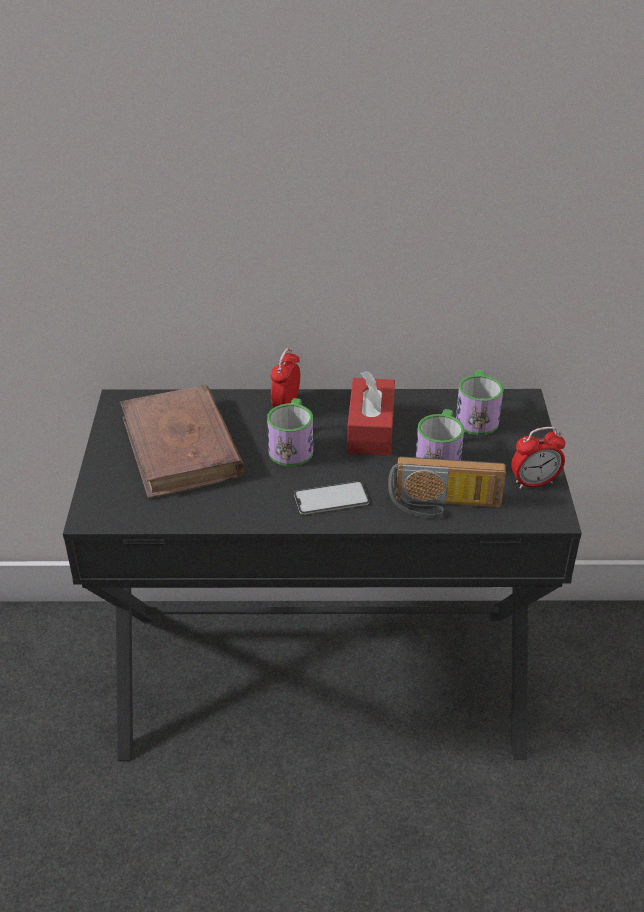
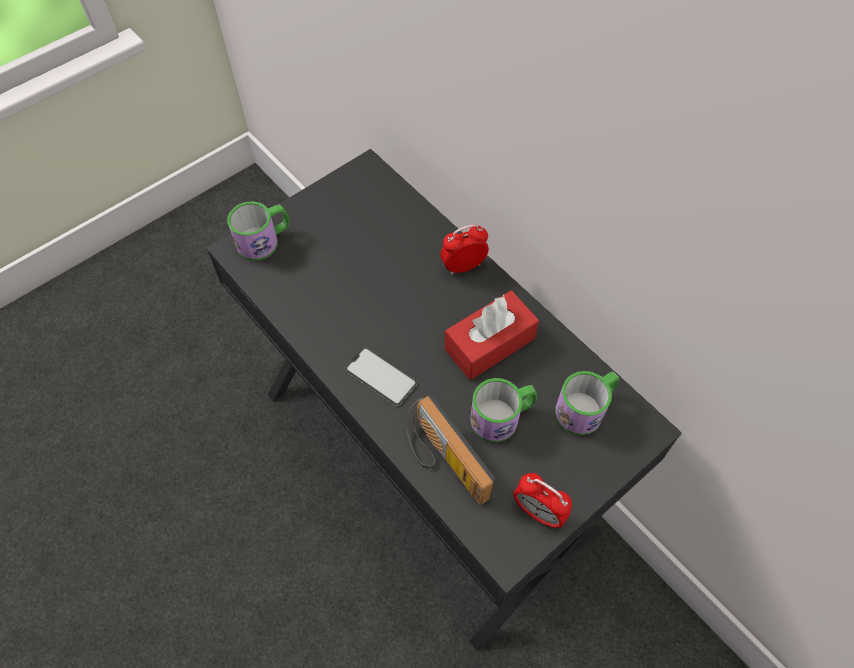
camera: 50 degrees right, 20 degrees up
brown book [120,385,244,499] -> none
mug [267,398,313,466] -> mug moved to [227,201,290,261]

